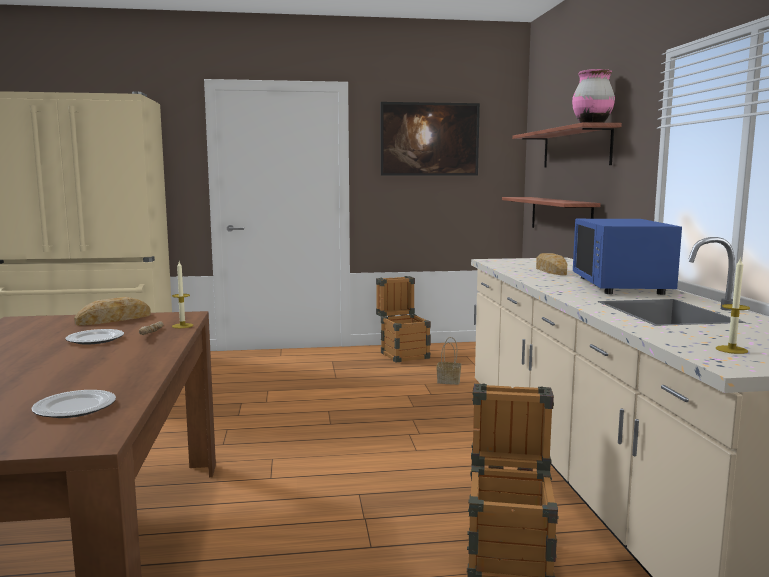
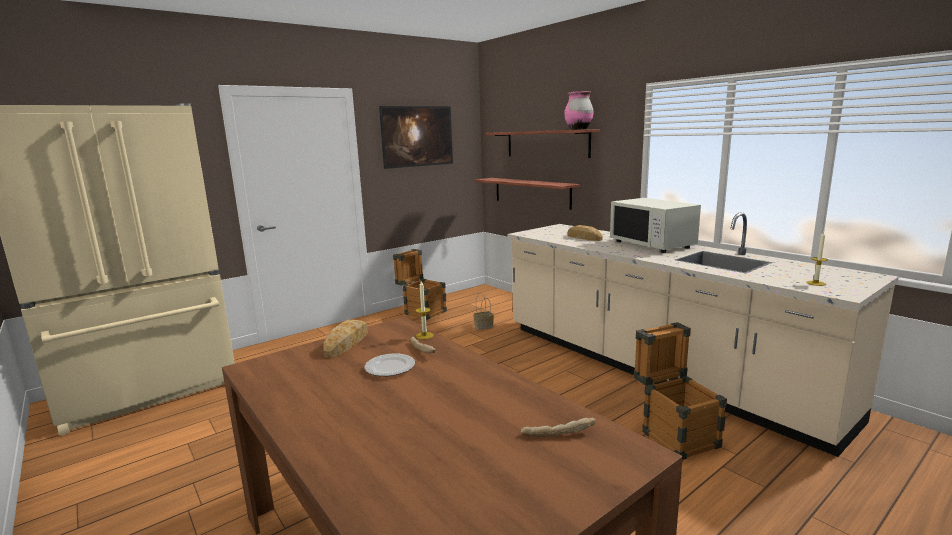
camera: 30 degrees left, 5 degrees up
plate [31,390,116,418] -> bread [520,417,596,437]
blue microwave [573,219,682,295] -> white microwave [610,198,701,253]

